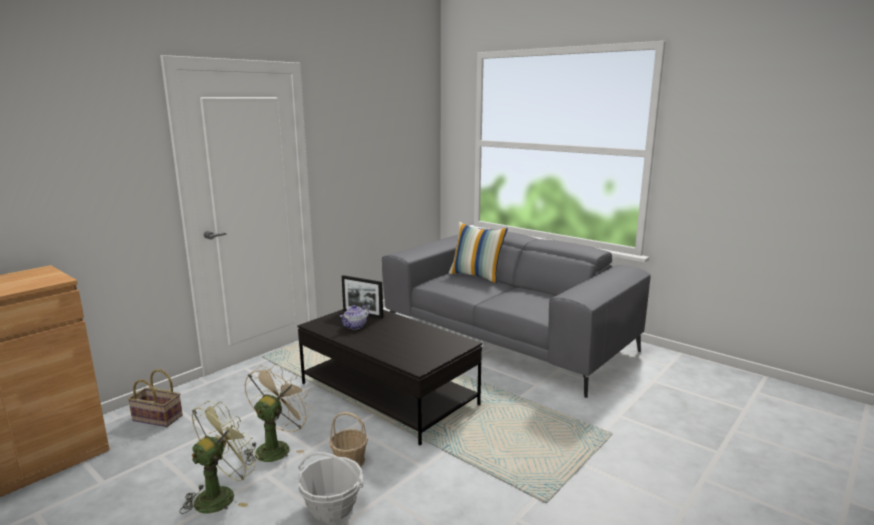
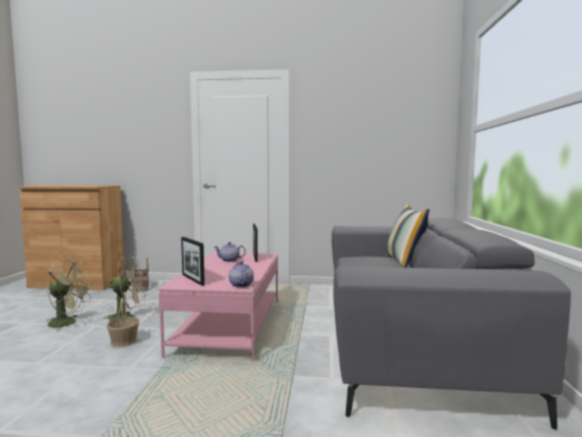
camera: 55 degrees right, 10 degrees down
basket [297,452,363,522] -> none
black coffee table [298,309,482,446] -> pink coffee table [158,253,278,362]
none -> picture frame [181,237,205,286]
none -> teapot [229,261,254,287]

